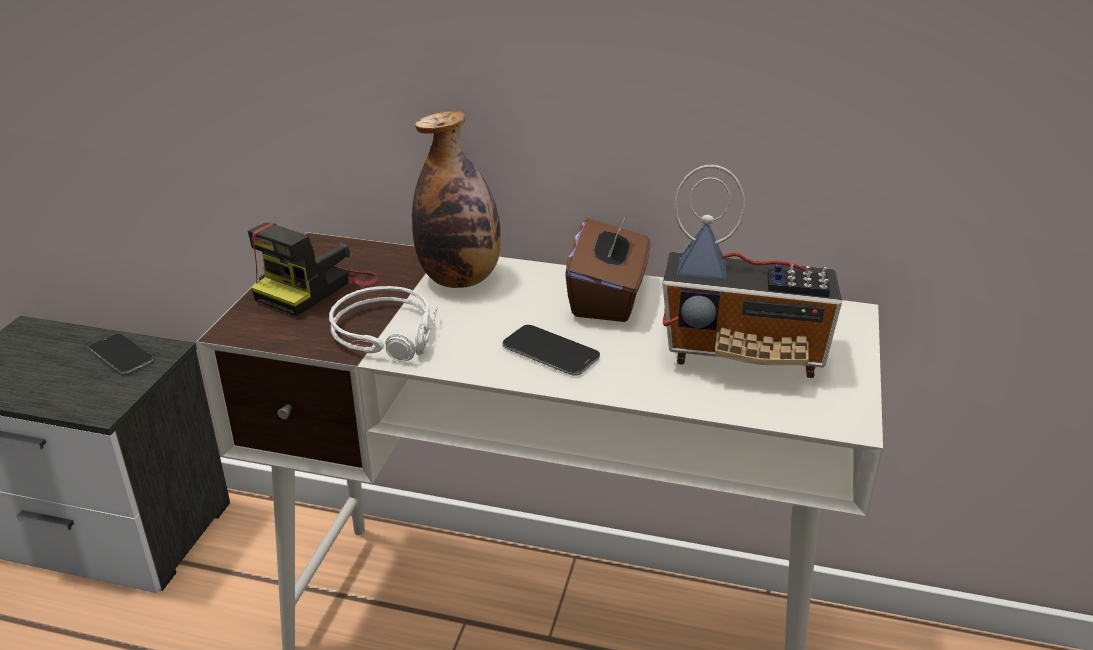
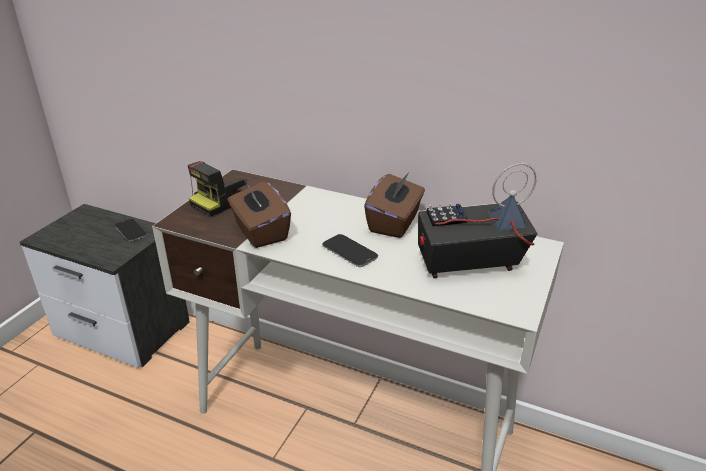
camera: 10 degrees right, 0 degrees up
grey headphones [329,286,438,362] -> brown tissue box [228,180,291,248]
bottle [412,111,501,288] -> none
radio [663,165,842,378] -> radio turned 150 degrees clockwise [418,163,538,278]

